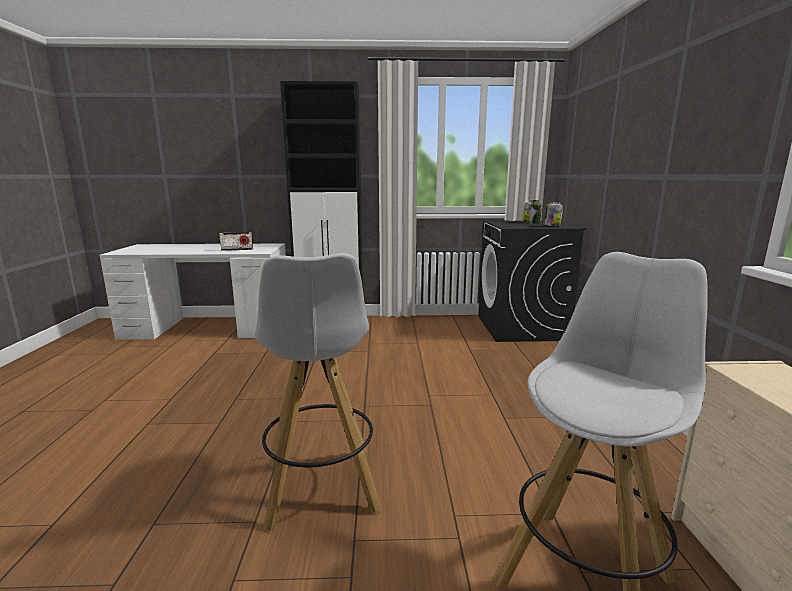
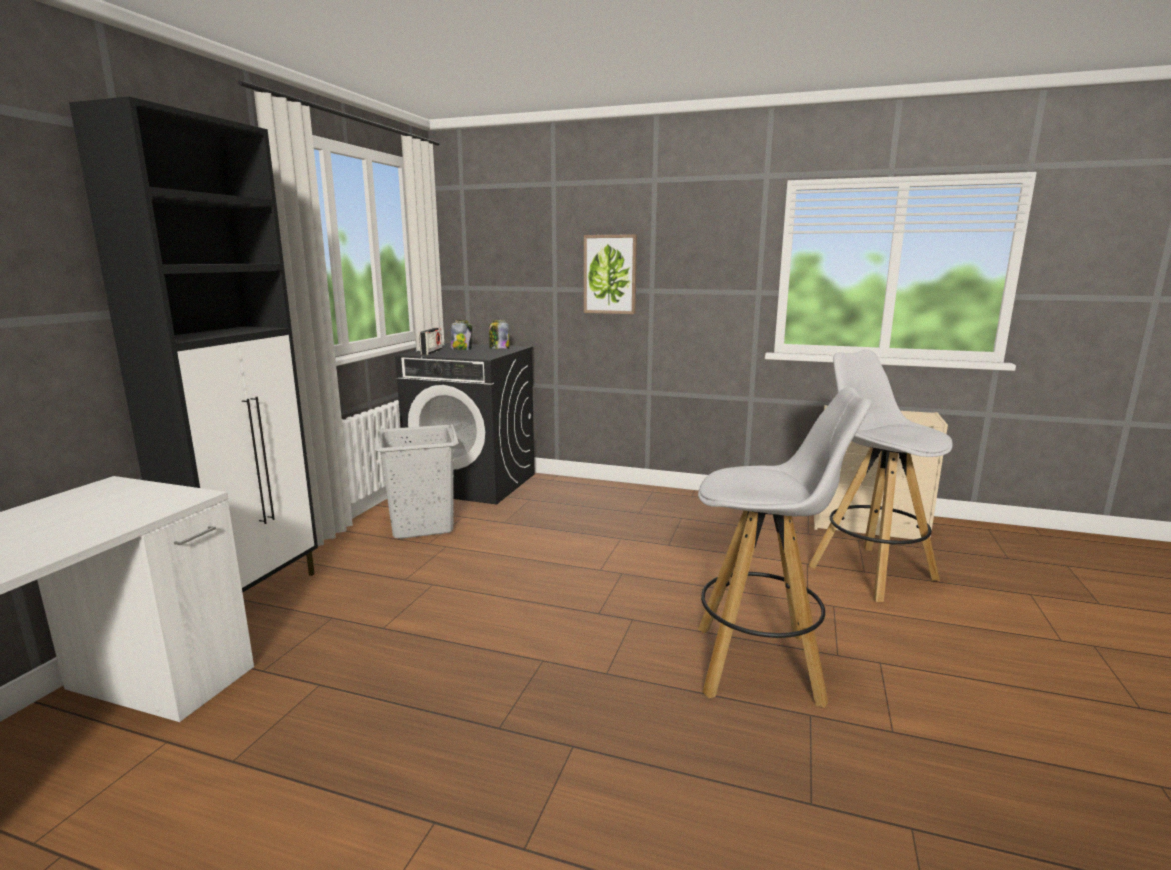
camera: 70 degrees left, 0 degrees up
radio [219,232,253,251] -> radio moved to [419,328,442,355]
none -> grey laundry basket [375,424,459,539]
none -> picture [584,234,637,314]

